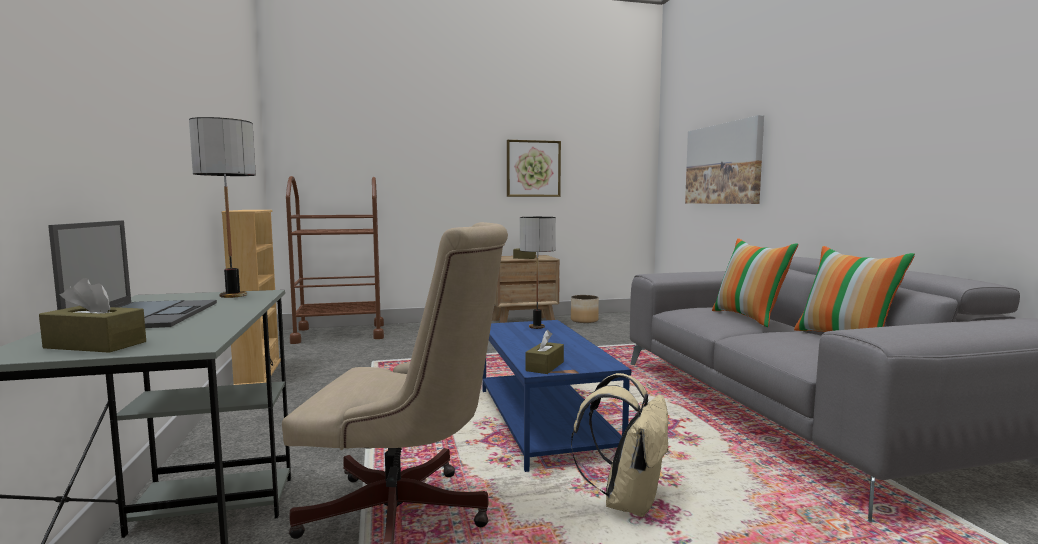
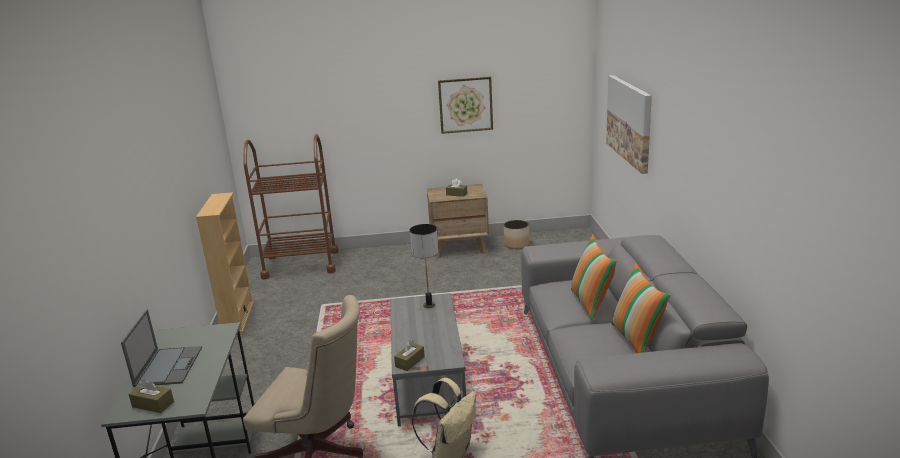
camera: 10 degrees right, 15 degrees up
table lamp [189,117,256,298] -> none
blue coffee table [482,320,631,472] -> grey coffee table [390,293,466,426]

